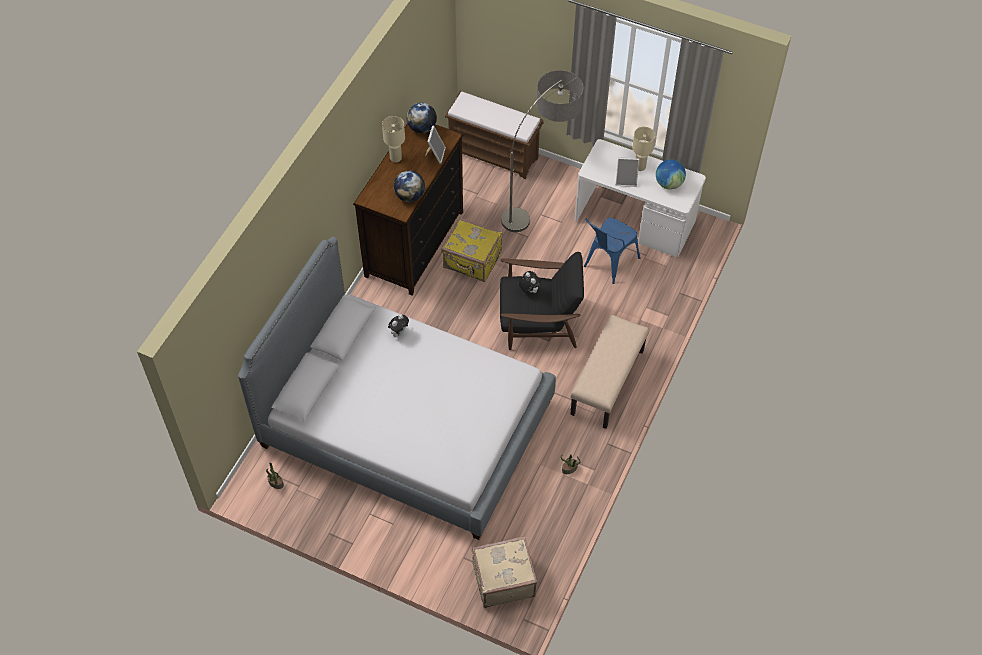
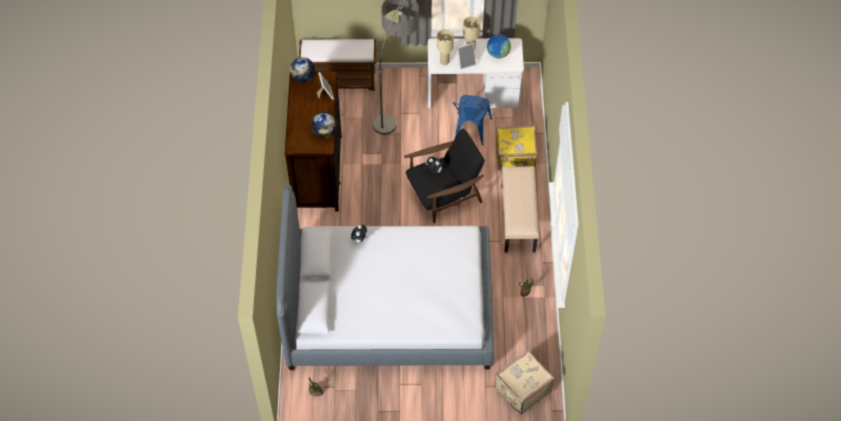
camera: 25 degrees left, 0 degrees up
beige table lamp [382,116,405,163] -> beige table lamp moved to [437,29,454,65]
yellow suitcase [441,217,503,282] -> yellow suitcase moved to [496,126,537,170]

